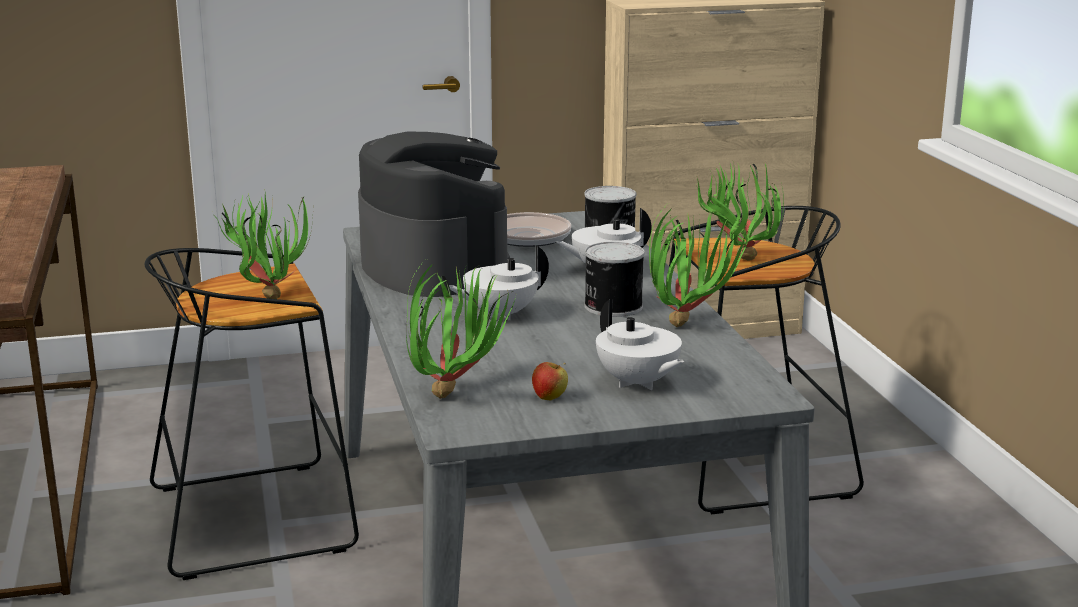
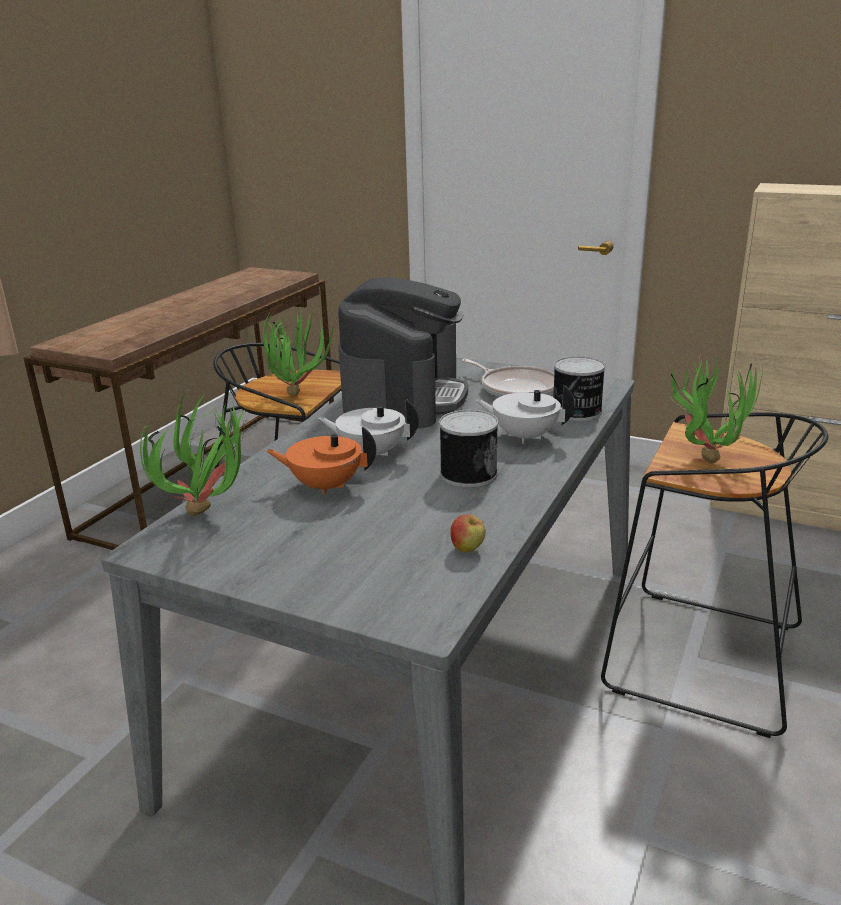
camera: 40 degrees right, 5 degrees up
apple [532,362,568,400] -> apple moved to [450,514,486,552]
white teapot [596,299,684,390] -> none
potted plant [649,203,750,327] -> none
none -> orange teapot [266,426,376,495]

